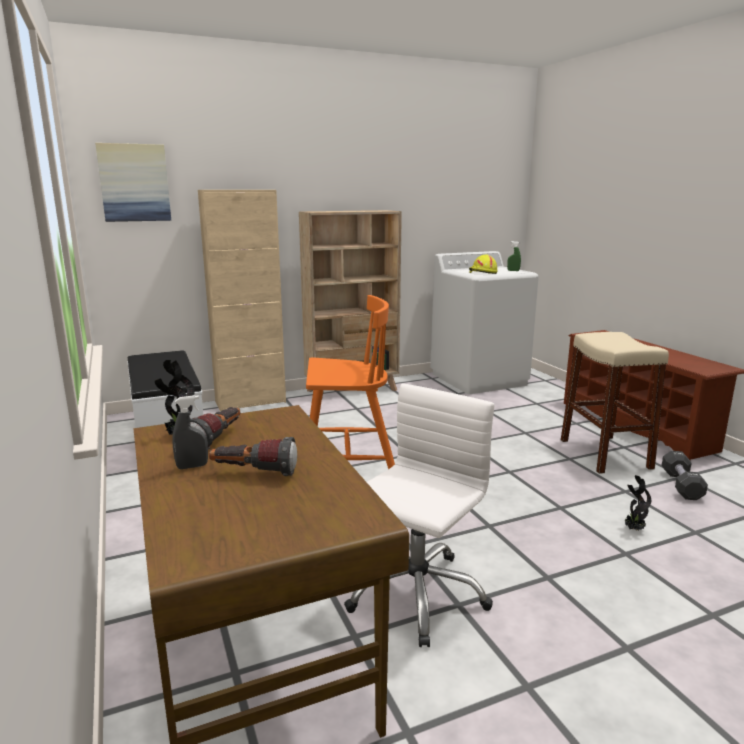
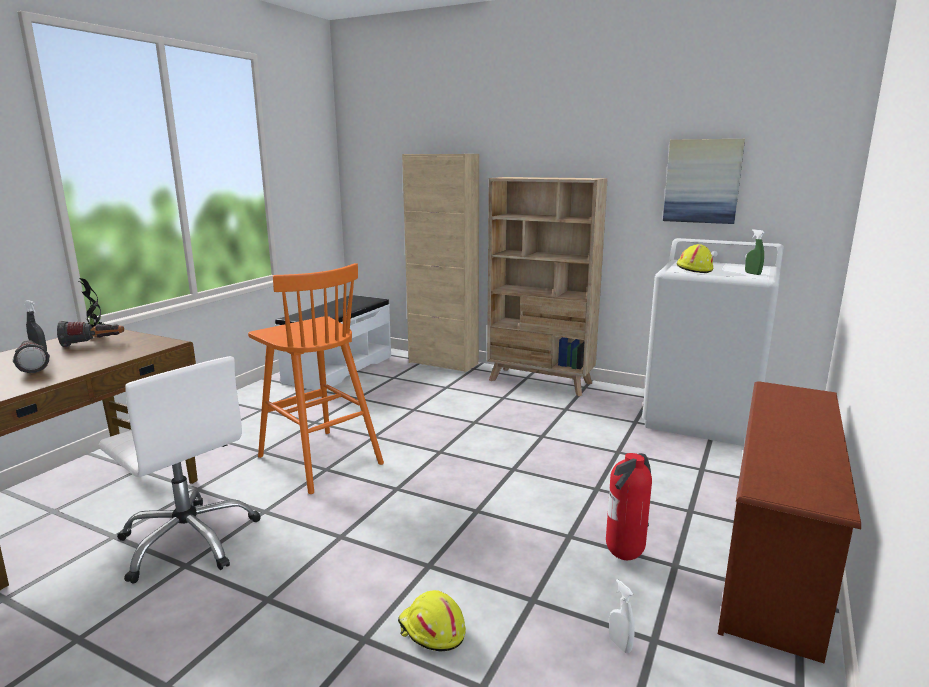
camera: 50 degrees right, 0 degrees up
picture [95,143,171,222] -> picture moved to [663,139,745,224]
white office chair [344,383,495,647] -> white office chair turned 45 degrees clockwise [99,356,261,584]
beige stool [561,332,669,474] -> fire extinguisher [606,453,652,560]
potted plant [624,475,651,531] -> yellow hard hat [398,590,466,651]
black dumbbell [662,451,708,500] -> white spray bottle [609,579,635,653]

